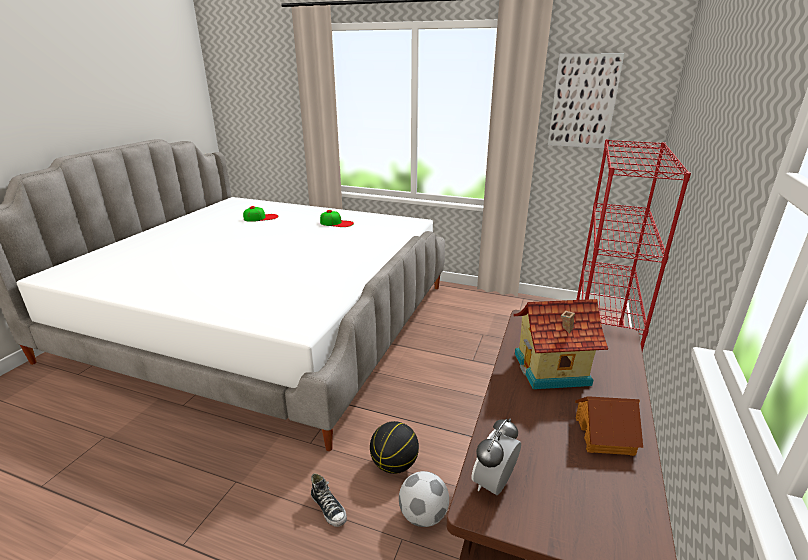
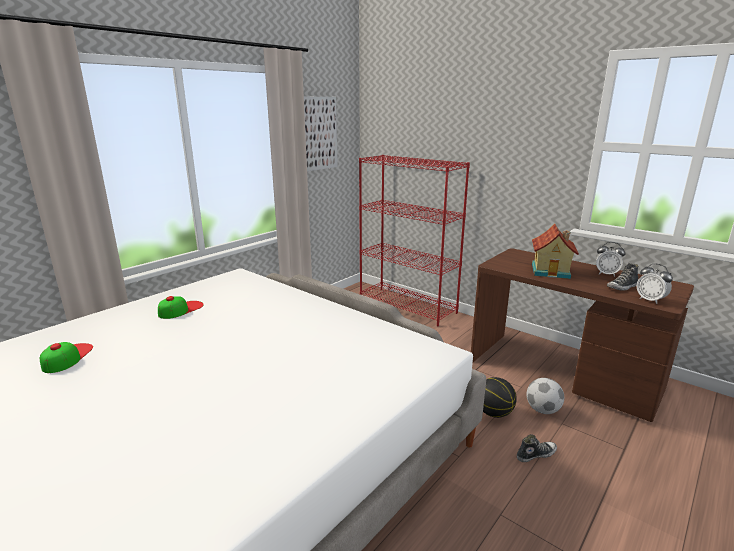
camera: 70 degrees left, 5 degrees down
toy house [575,396,643,456] -> alarm clock [596,242,625,277]
none -> shoe [607,263,638,291]

